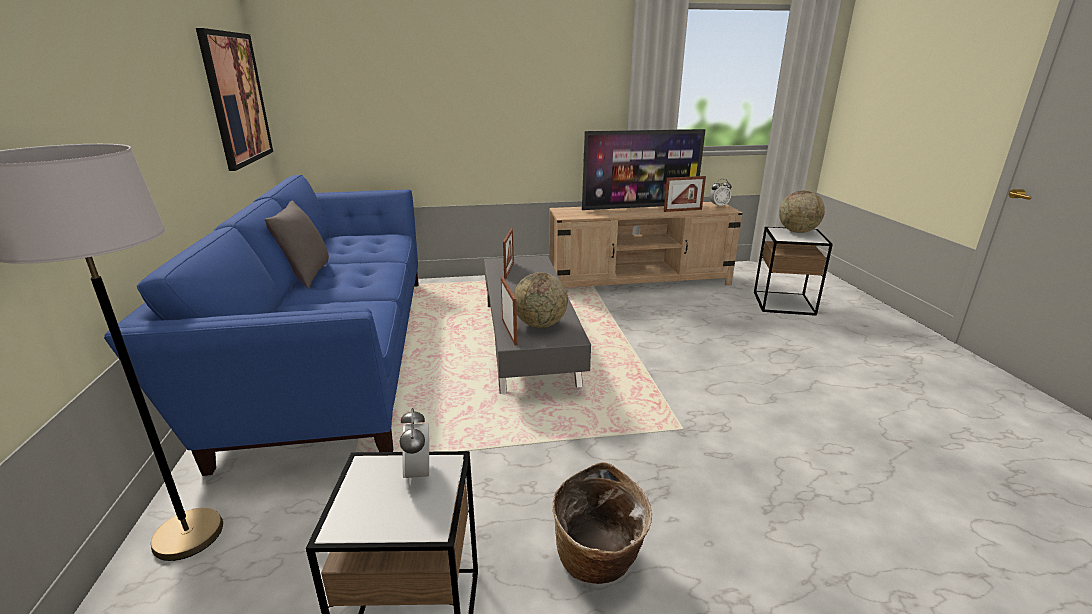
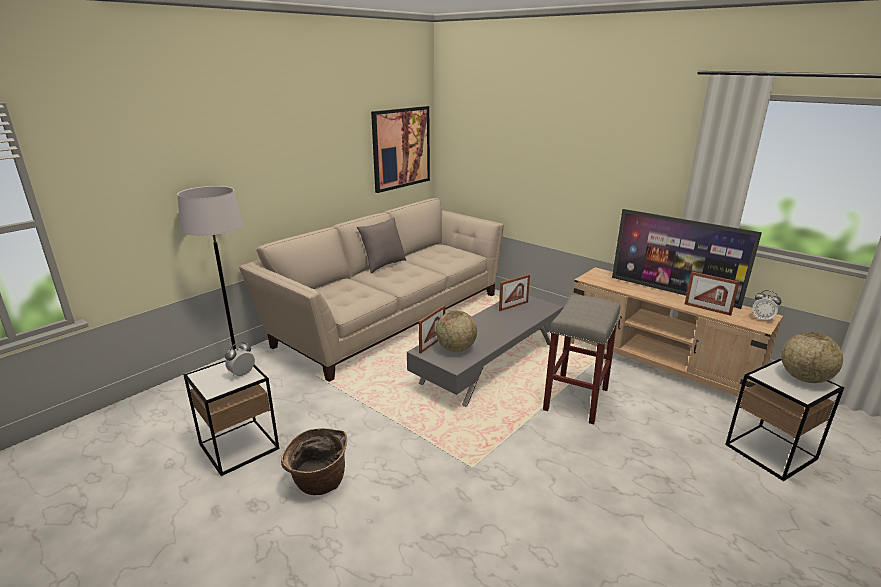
camera: 50 degrees right, 0 degrees up
blue sofa [104,175,419,476] -> beige sofa [239,198,504,382]
none -> grey stool [543,295,620,424]

